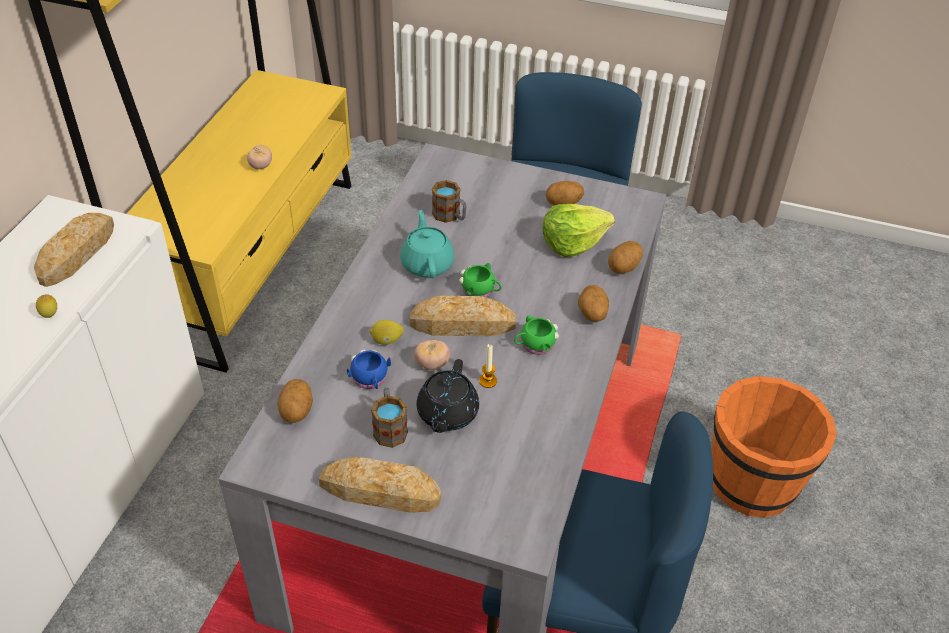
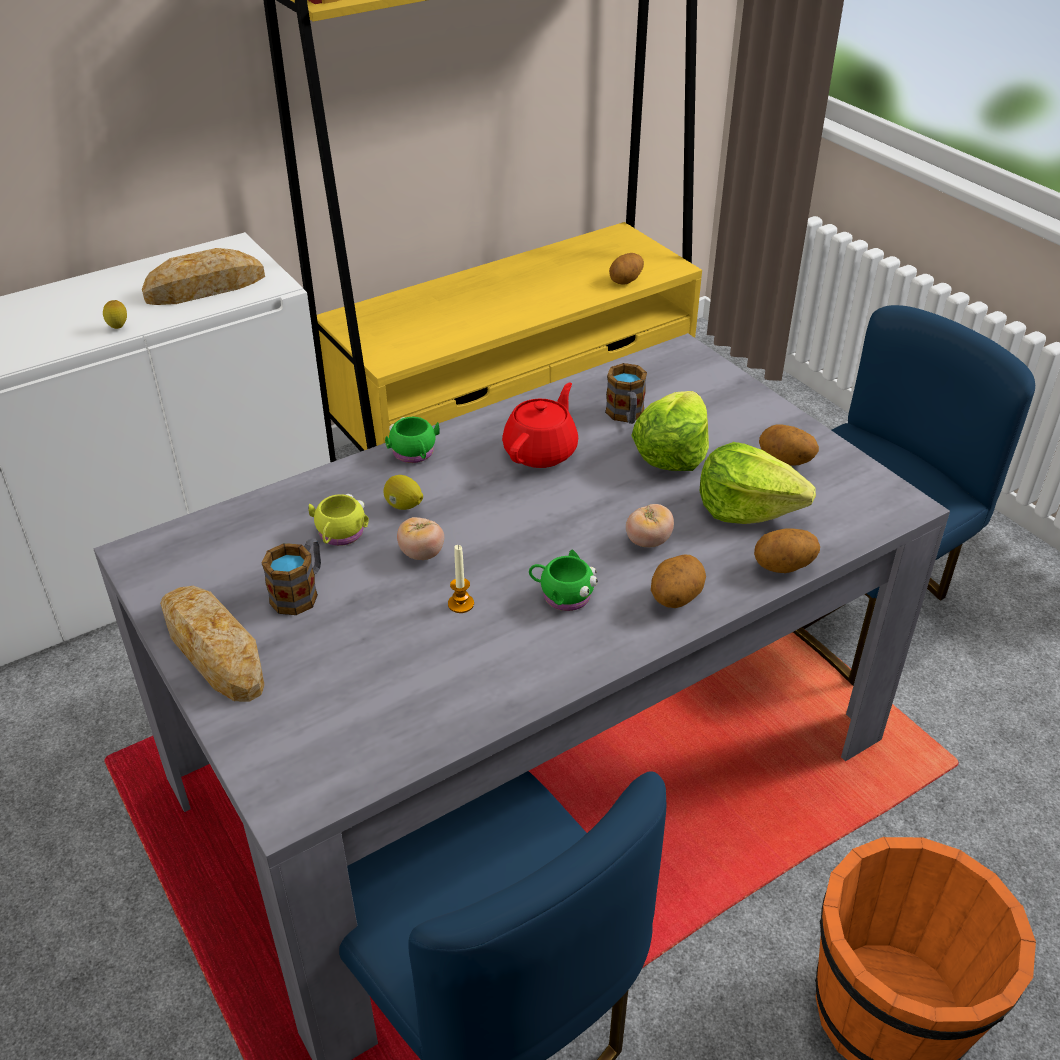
camera: 40 degrees right, 5 degrees down
tomato [247,145,272,169] -> tomato moved to [626,504,674,547]
potato [277,379,313,423] -> potato moved to [609,253,644,285]
blue mug [347,350,391,389] -> yellow mug [308,494,369,546]
turquoise teapot [400,210,454,278] -> red teapot [502,382,578,468]
bread [410,296,516,336] -> none
black teapot [417,359,479,433] -> none
green mug [459,263,502,297] -> green mug moved to [385,417,440,463]
none -> lettuce [631,391,709,471]

